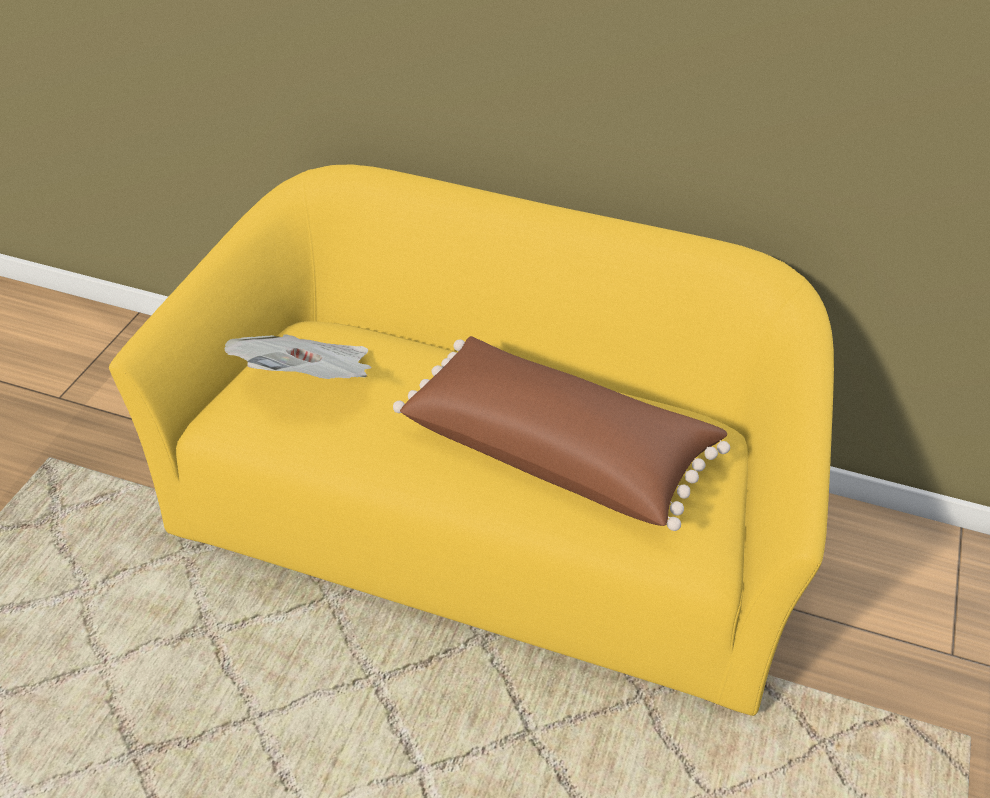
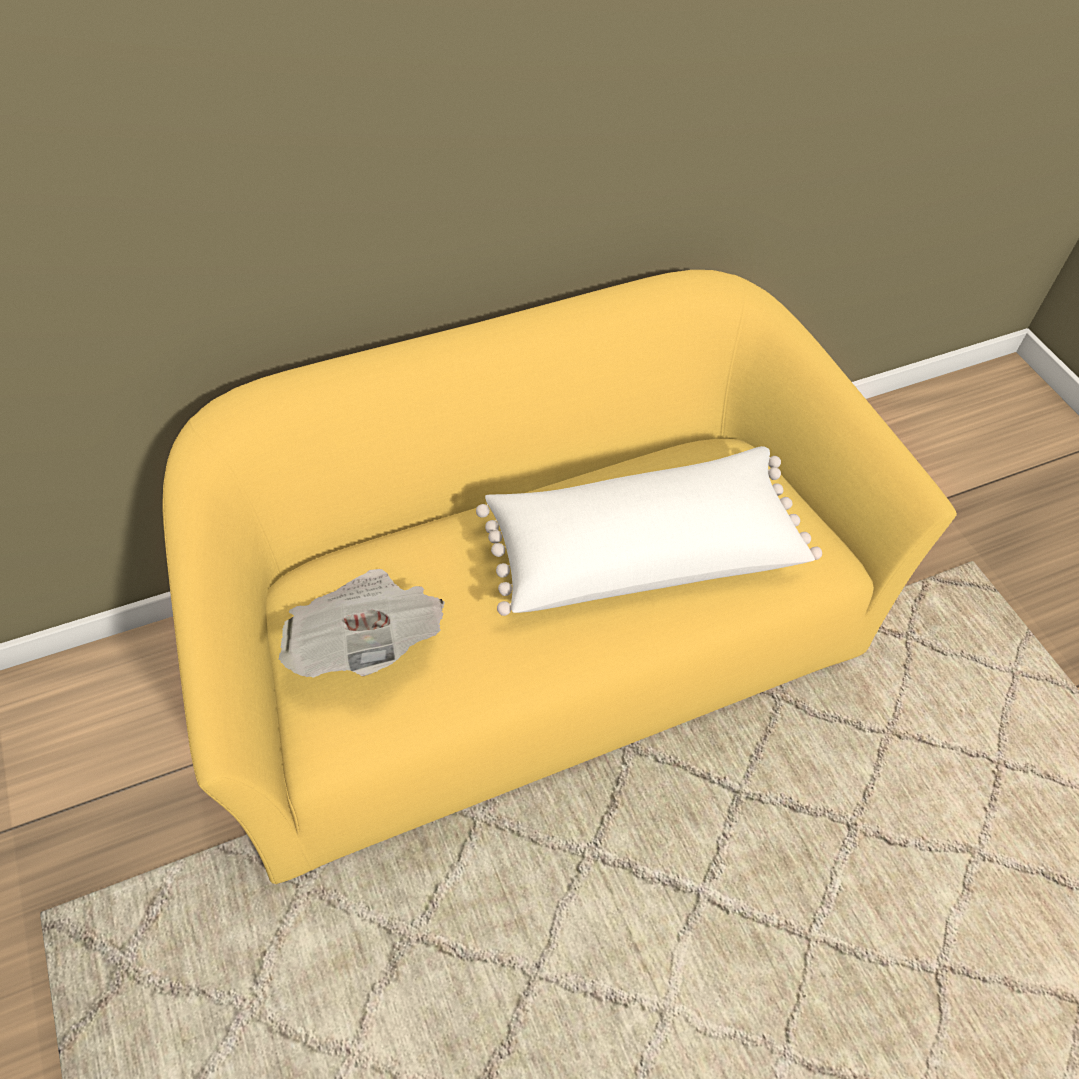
camera: 45 degrees left, 10 degrees up
brown pillow [393,336,730,531] -> white pillow [476,446,822,616]

